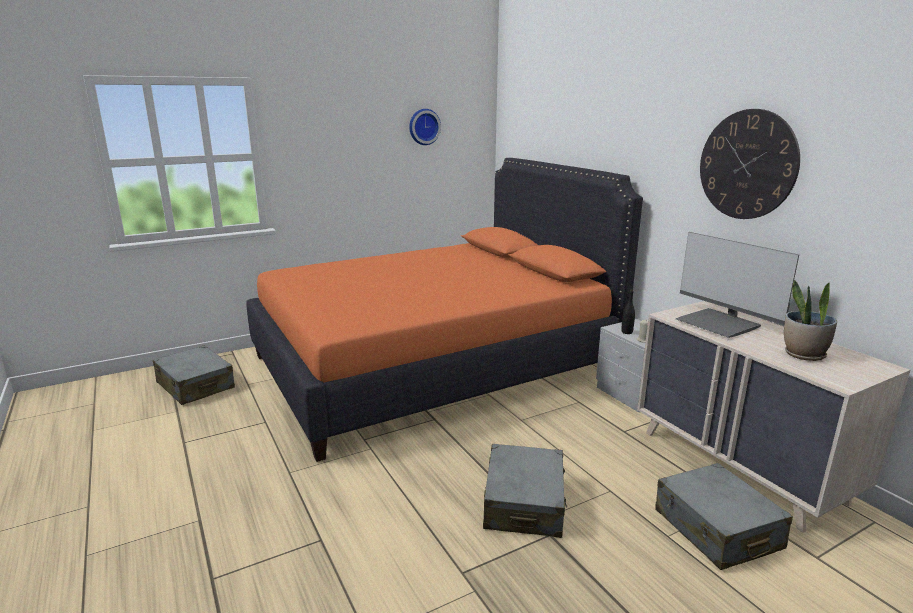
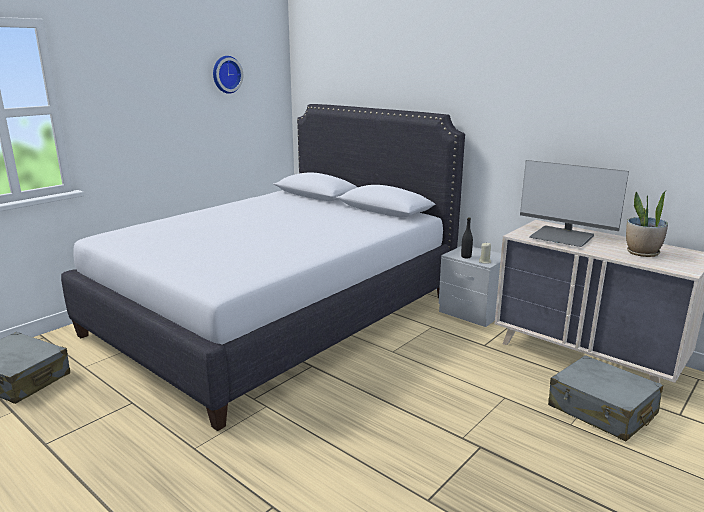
camera: 20 degrees left, 0 degrees up
orange bed [247,158,643,462] -> white bed [61,104,465,431]
grey suitcase [483,444,567,538] -> none
wall clock [700,109,800,219] -> none

